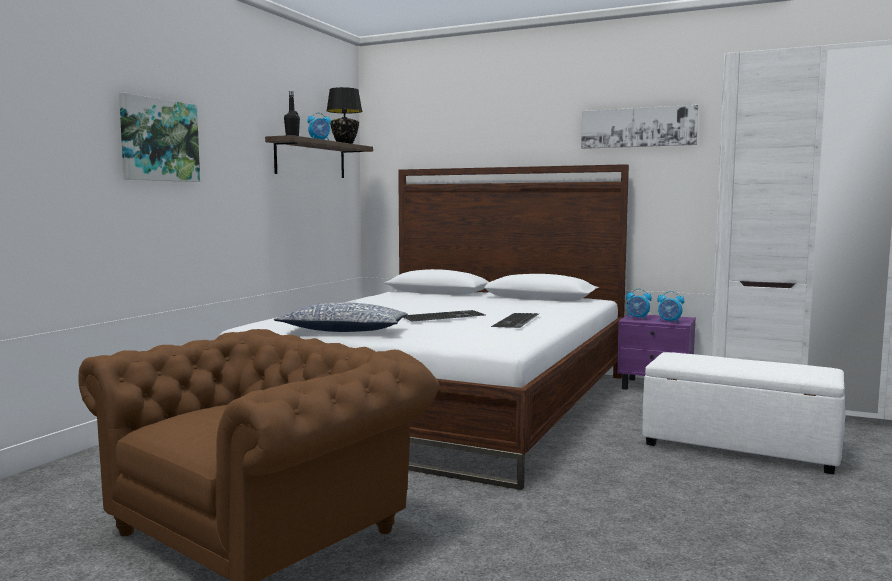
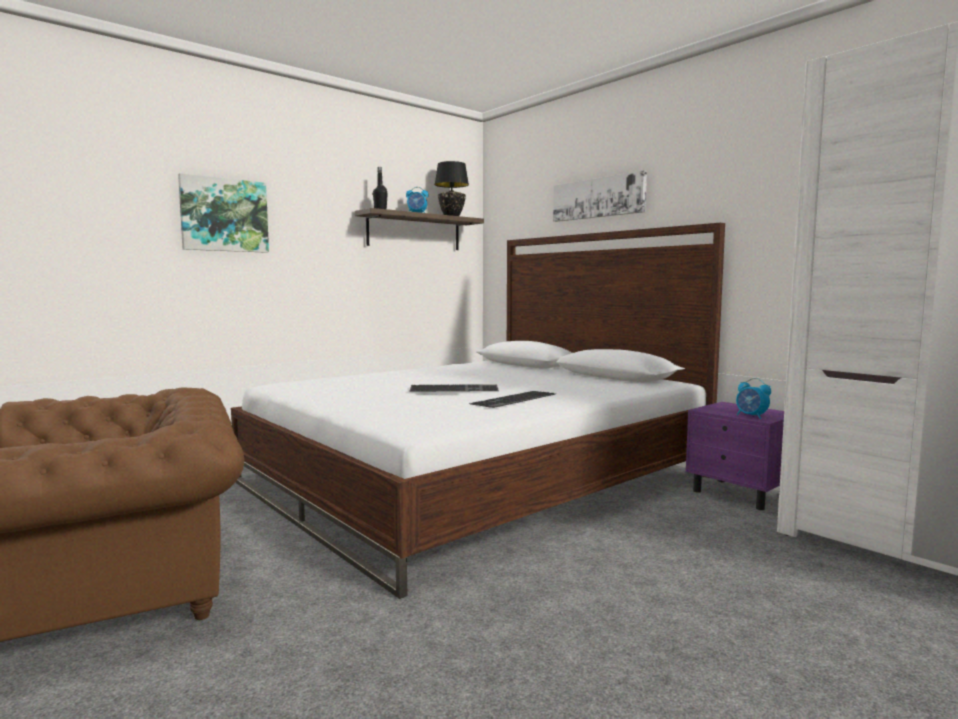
camera: 25 degrees right, 0 degrees up
pillow [274,302,408,332] -> none
picture [581,105,699,149] -> picture moved to [553,170,647,222]
alarm clock [626,288,652,320] -> none
white ottoman [642,352,845,474] -> none

